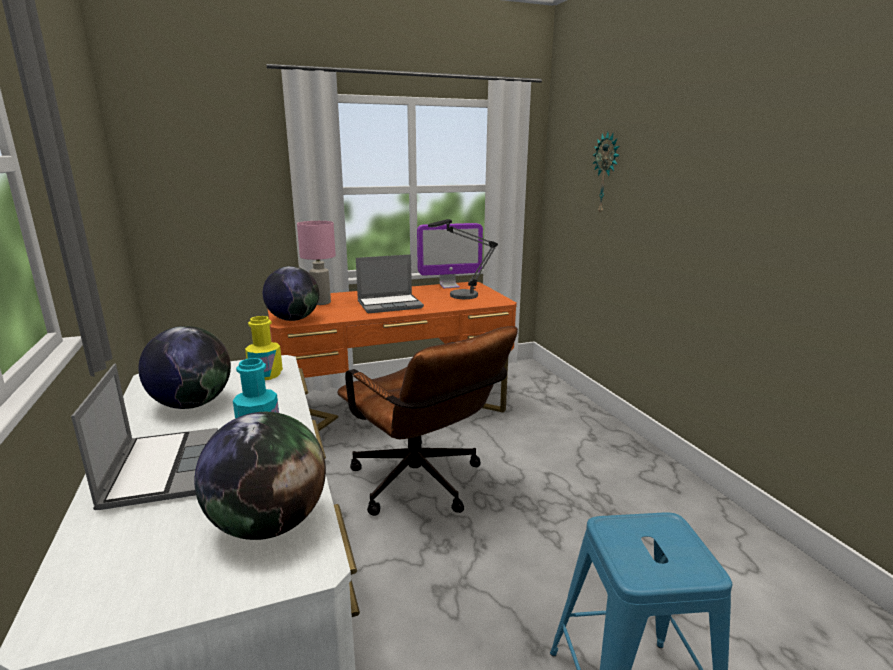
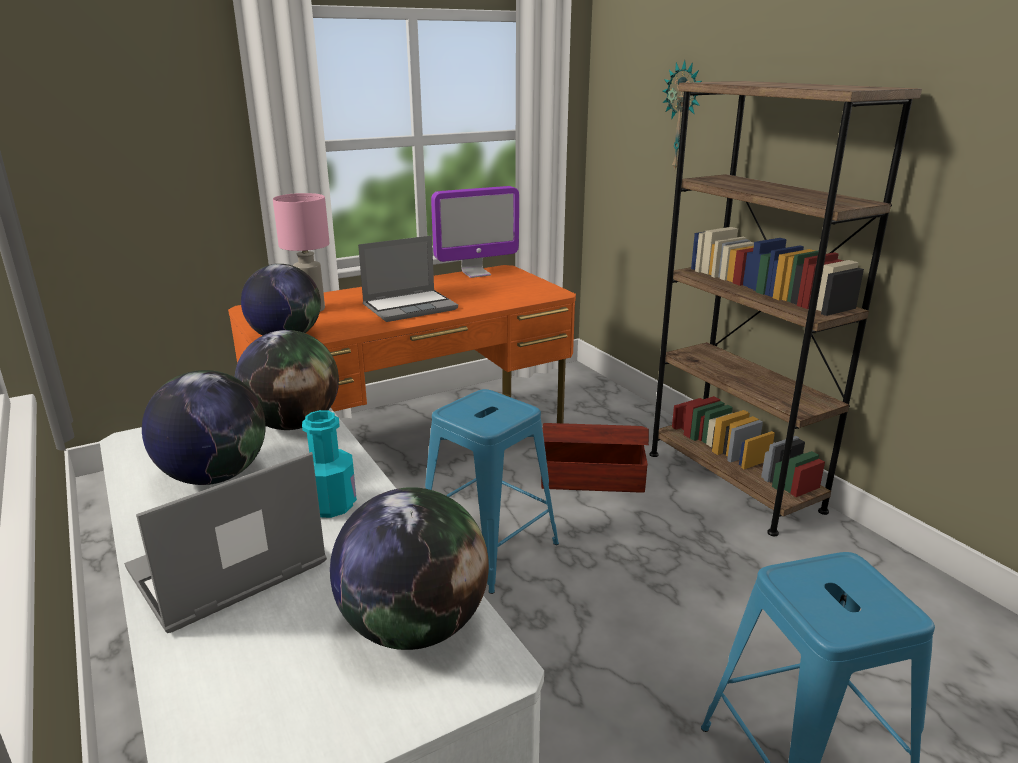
camera: 10 degrees left, 5 degrees up
laptop [71,364,218,510] -> laptop turned 105 degrees counterclockwise [124,452,327,633]
yellow bottle [245,316,283,380] -> globe [235,330,339,430]
brown office chair [337,326,518,516] -> blue stool [425,389,559,594]
table lamp [428,219,498,299] -> none
none -> brown storage box [541,423,649,493]
none -> brown bookcase [649,81,922,536]

